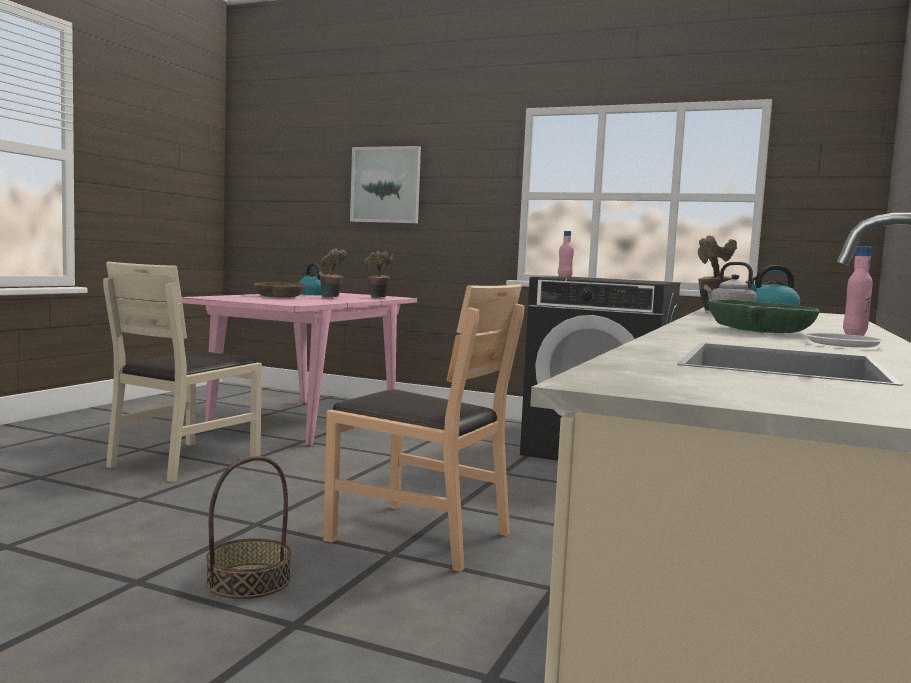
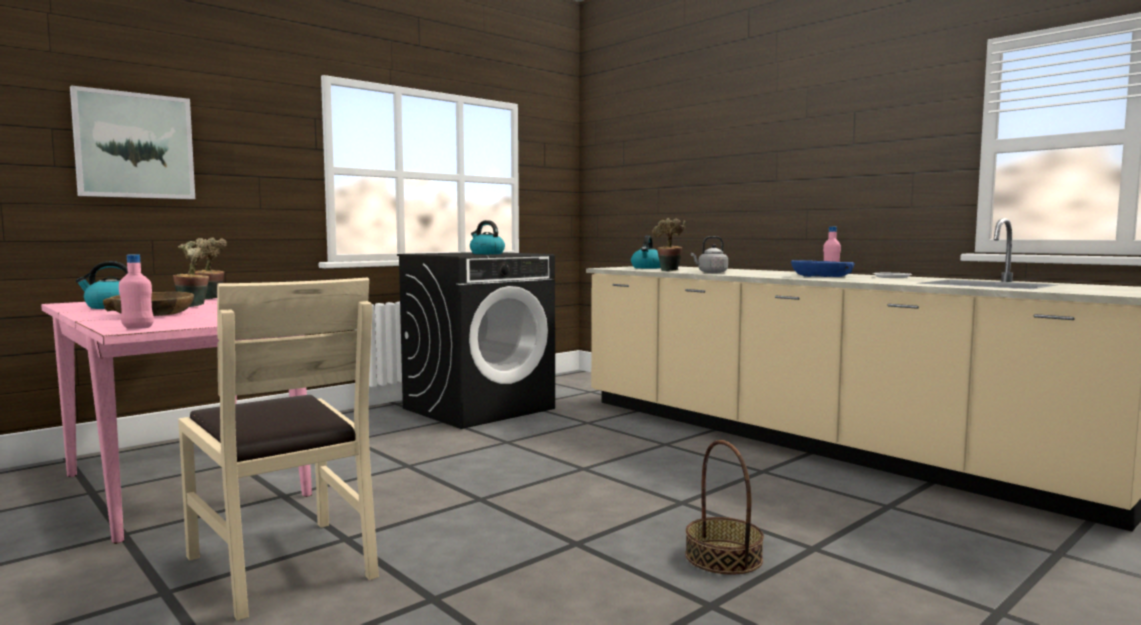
camera: 65 degrees left, 0 degrees up
brown chair [323,284,524,572] -> none
pink bottle [558,231,574,278] -> pink bottle moved to [119,254,154,329]
green bowl [707,299,819,333] -> blue bowl [791,260,854,277]
none -> kettle [470,220,505,254]

